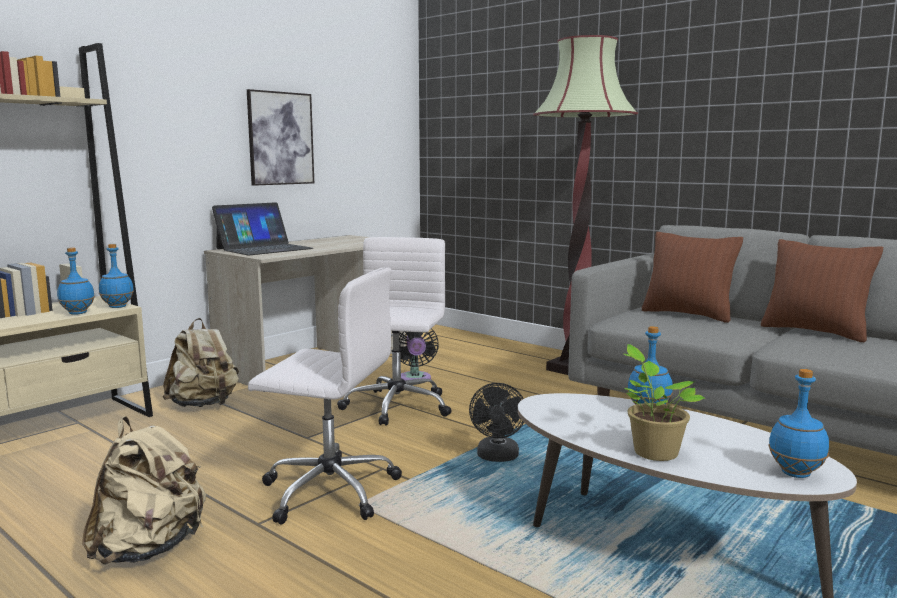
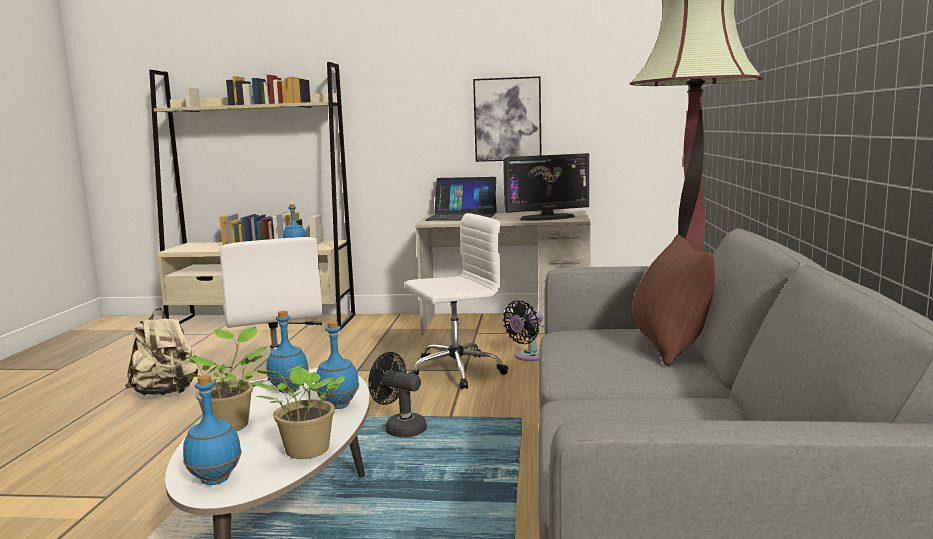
camera: 55 degrees right, 0 degrees up
blue bottle [99,244,134,308] -> blue bottle moved to [266,311,309,393]
beige backpack [162,318,239,407] -> none
black fan [469,383,524,462] -> black fan turned 60 degrees clockwise [369,352,427,438]
brown pillow [761,239,883,342] -> none
none -> potted plant [250,364,346,459]
none -> monitor [503,153,589,221]

